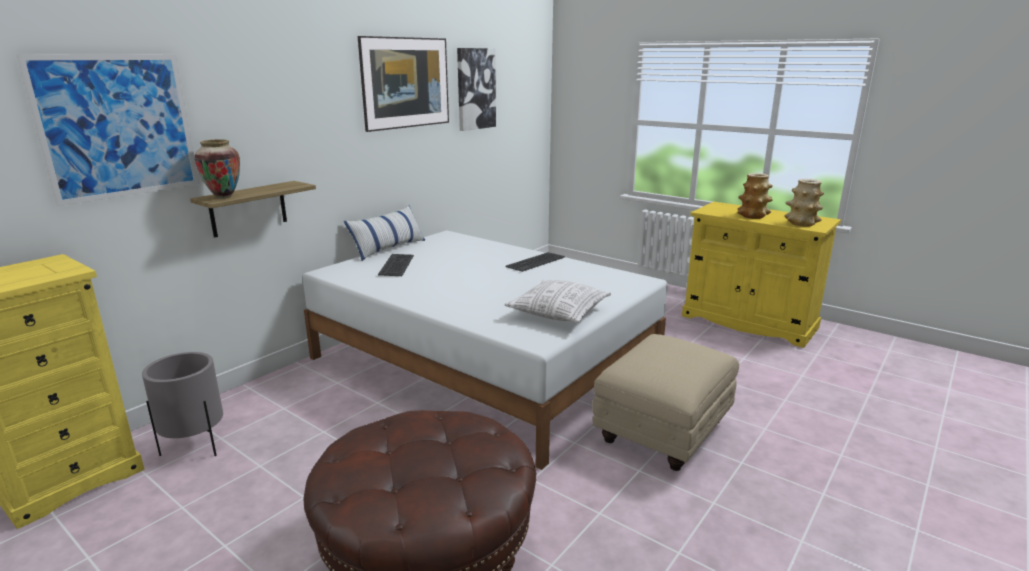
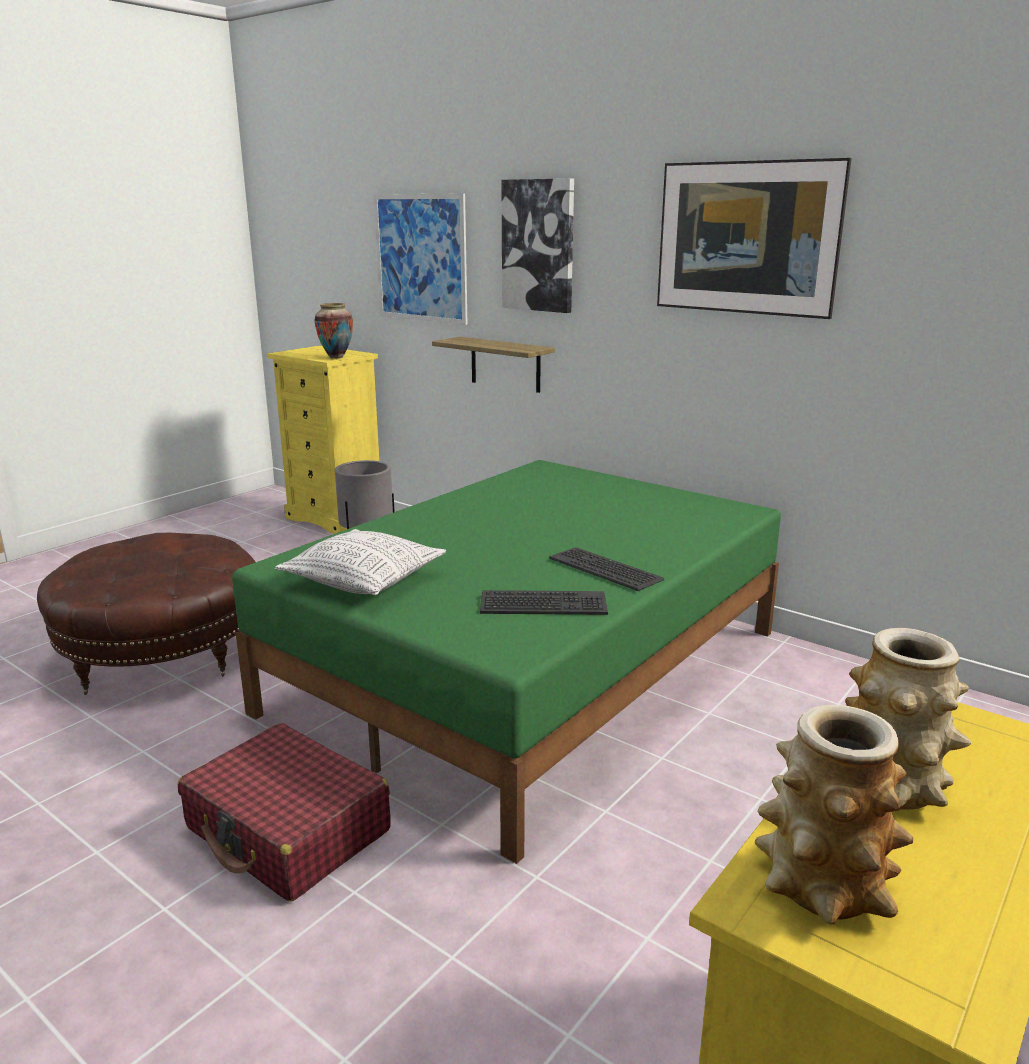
camera: 90 degrees right, 0 degrees up
vase [195,139,240,199] -> vase moved to [314,303,353,359]
white bed [303,231,667,470] -> green bed [232,460,781,864]
pillow [344,205,425,261] -> none
keyboard [378,254,414,276] -> keyboard moved to [480,590,608,615]
picture [457,48,496,131] -> picture moved to [502,178,574,313]
beige ottoman [592,334,739,471] -> red suitcase [178,723,391,902]

